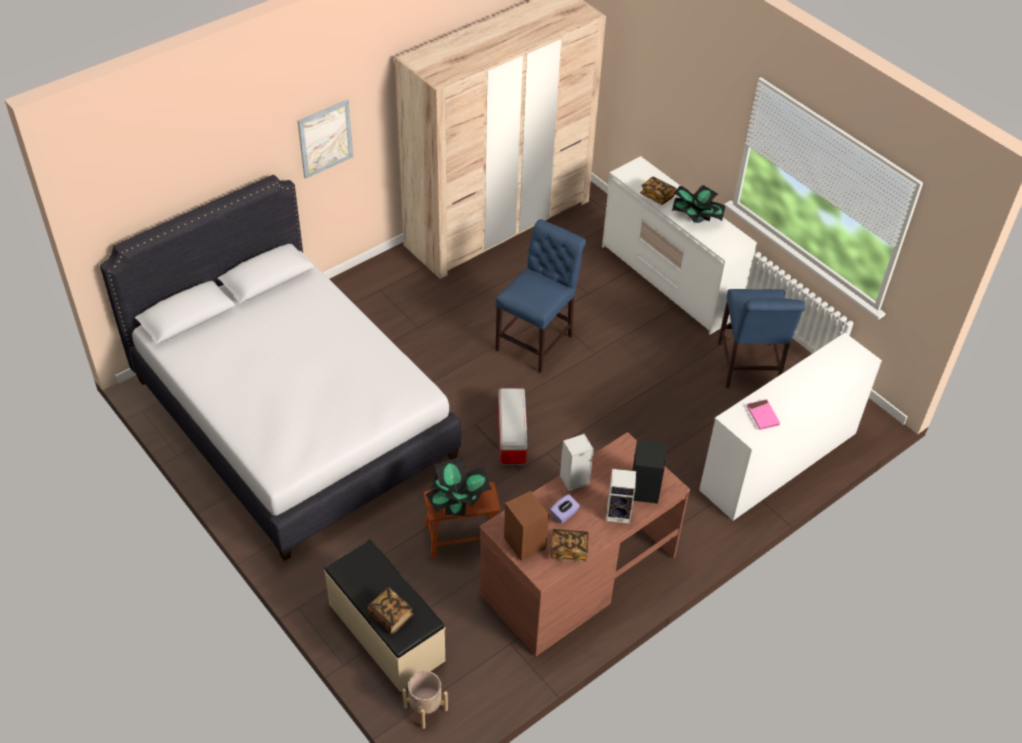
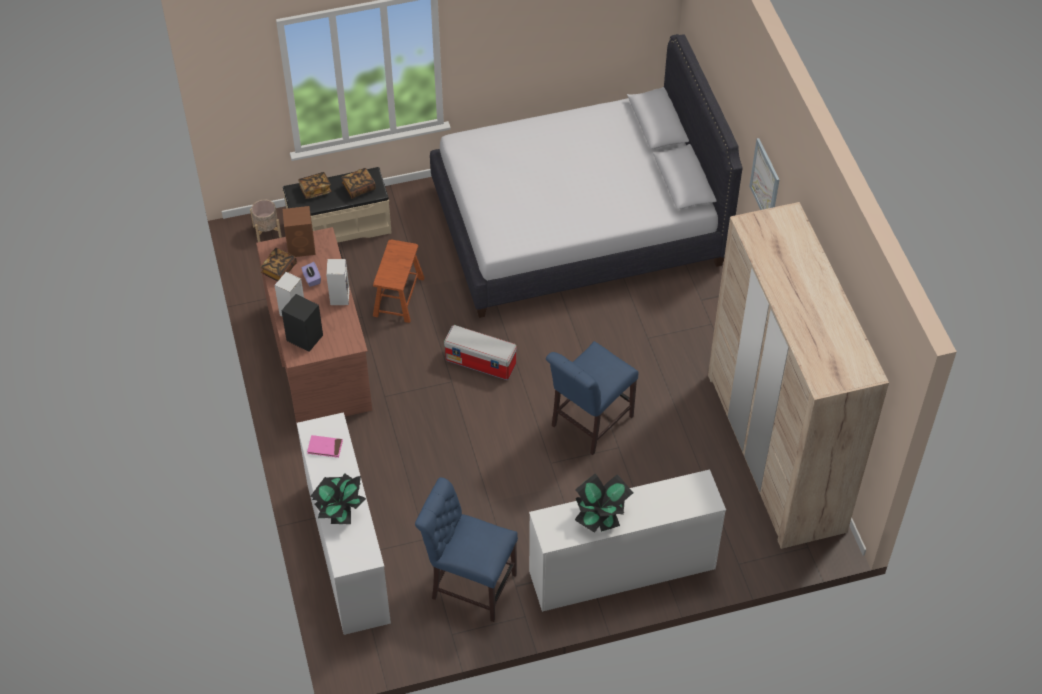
camera: 115 degrees right, 5 degrees up
potted plant [426,457,491,516] -> potted plant moved to [311,474,366,524]
blue chair [495,219,586,373] -> blue chair turned 75 degrees clockwise [546,341,639,455]
book [640,177,676,205] -> book moved to [341,168,376,199]

